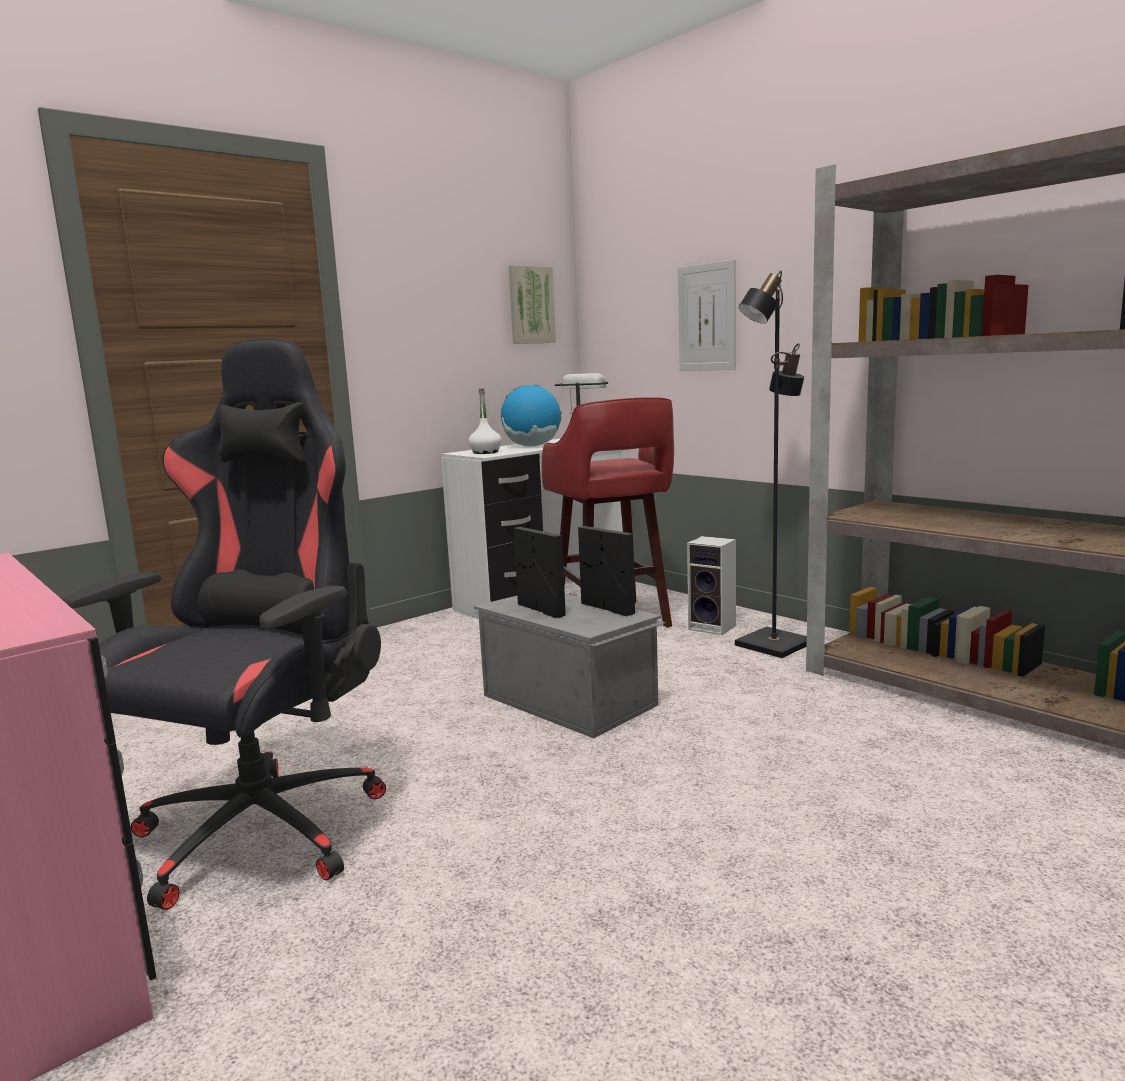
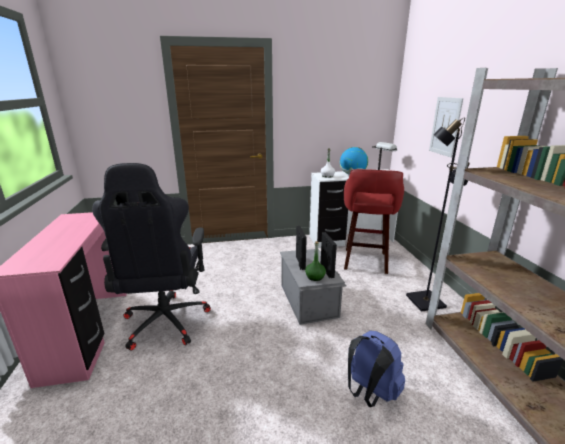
camera: 30 degrees right, 10 degrees up
black office chair [63,338,386,910] -> black office chair turned 120 degrees clockwise [92,163,211,350]
picture [509,265,556,344] -> none
speaker [687,536,736,635] -> none
none -> green bottle [305,241,326,281]
none -> blue backpack [348,330,405,407]

